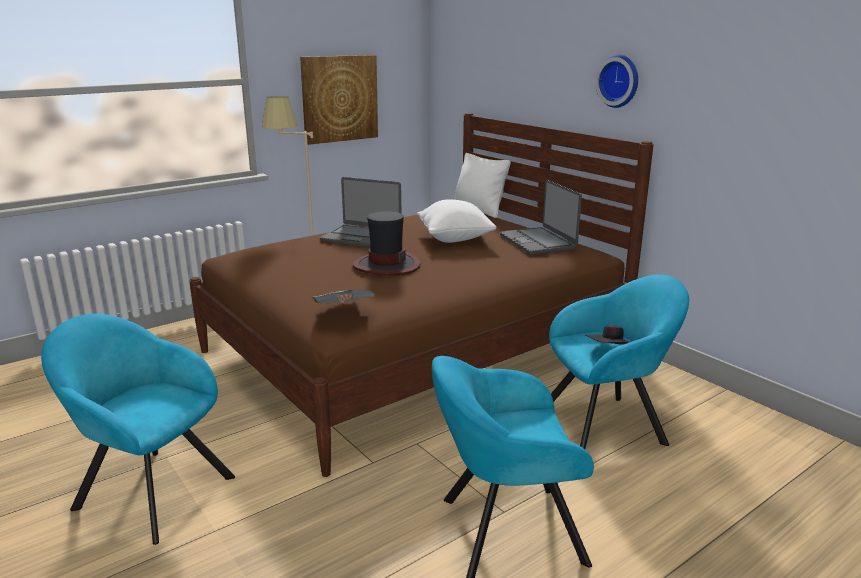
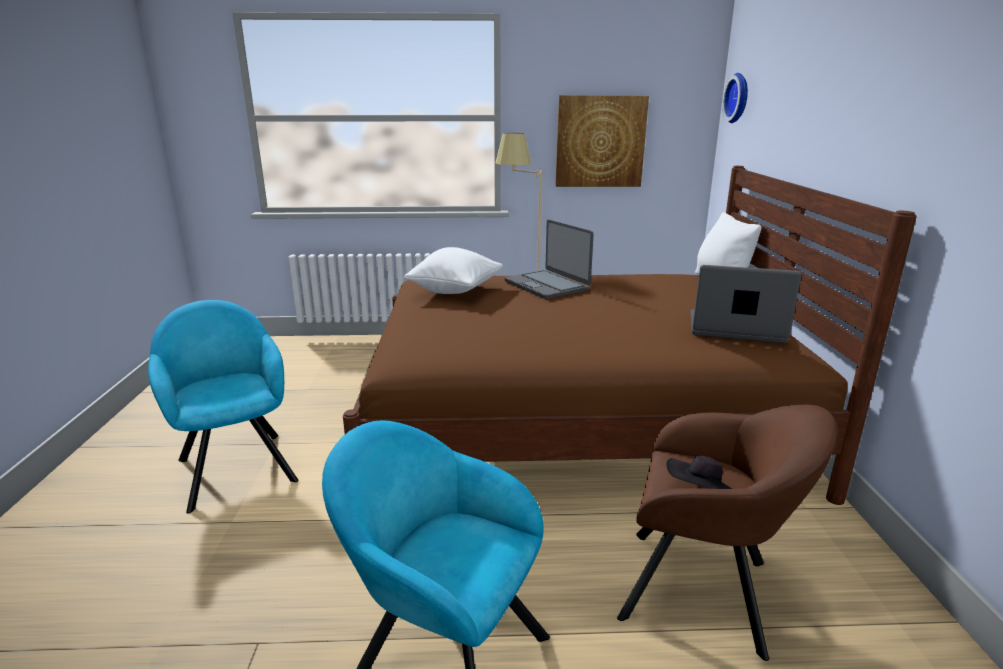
camera: 35 degrees right, 0 degrees up
newspaper [310,290,376,303] -> none
hat [353,211,420,275] -> none
white pillow [417,199,497,243] -> white pillow moved to [404,247,503,294]
laptop [500,180,582,255] -> laptop turned 90 degrees clockwise [690,265,802,343]
turquoise armchair [549,274,689,449] -> brown armchair [617,405,837,661]
wall clock [595,54,638,108] -> wall clock moved to [722,73,748,123]

